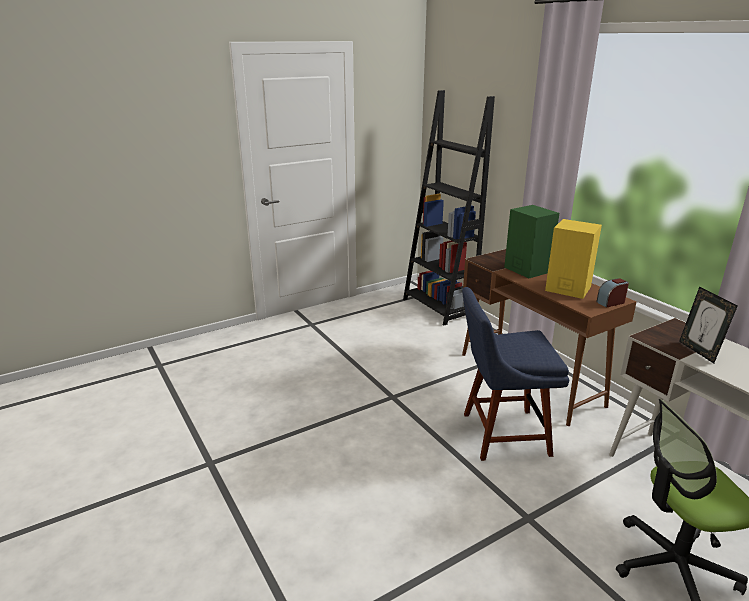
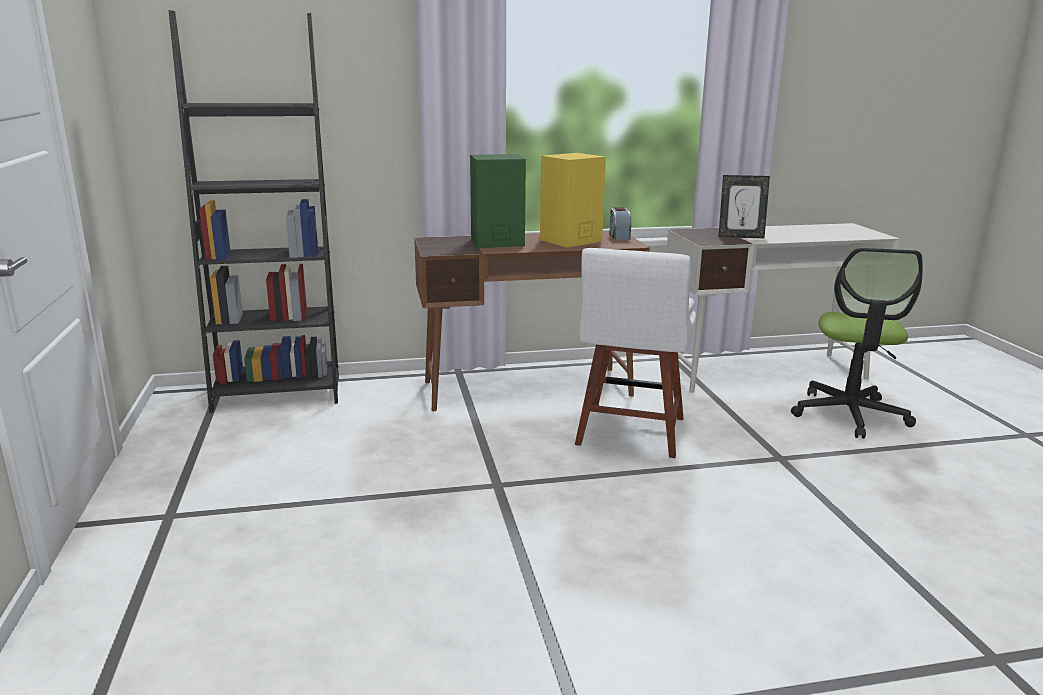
camera: 70 degrees left, 5 degrees down
blue chair [462,287,569,461] -> white chair [575,248,696,458]

